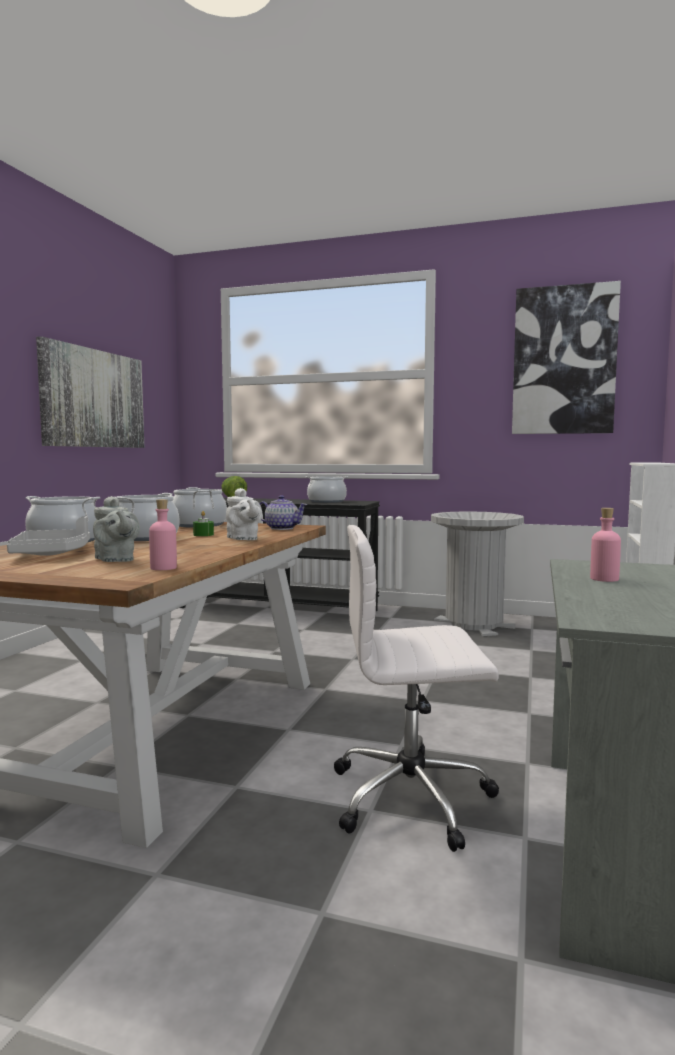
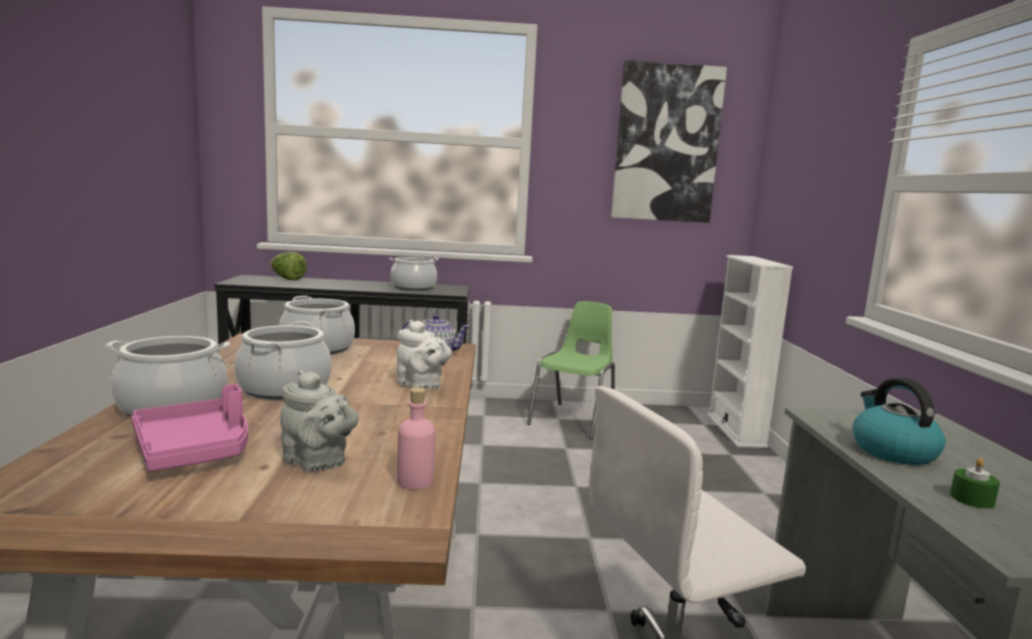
camera: 20 degrees left, 5 degrees up
grey tray [7,516,90,556] -> pink tray [131,384,248,471]
picture [36,336,144,448] -> none
green candle [193,511,214,536] -> green candle moved to [950,458,1000,509]
grey trash can [431,511,524,636] -> green chair [527,301,615,439]
pink bottle [590,508,621,582] -> kettle [853,378,946,465]

